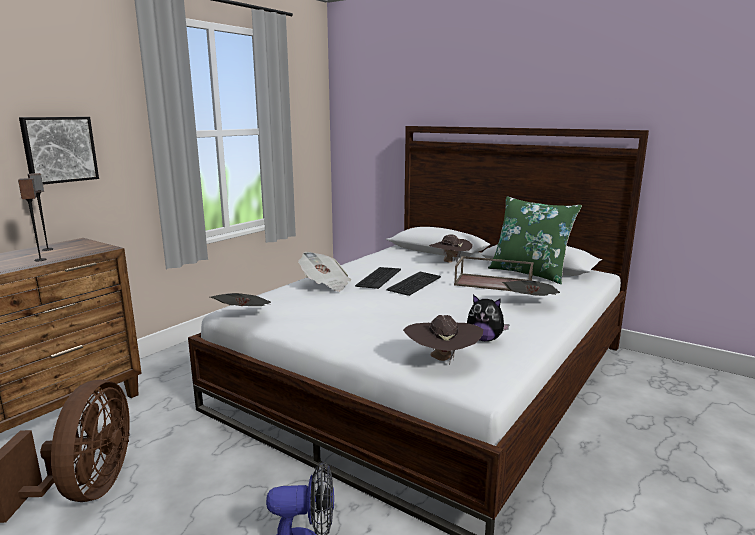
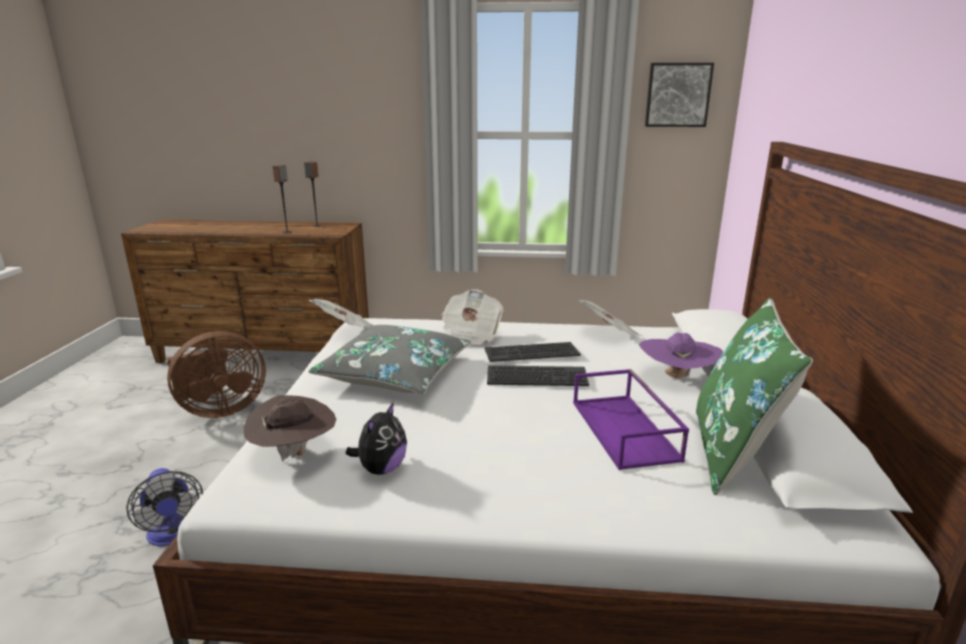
camera: 60 degrees right, 5 degrees up
picture [19,117,99,185] -> picture moved to [645,63,714,127]
brown hat [429,234,473,263] -> purple hat [639,332,723,382]
brown tray [454,256,534,291] -> purple tray [573,369,689,470]
plush toy [467,294,510,342] -> plush toy turned 150 degrees counterclockwise [346,402,407,475]
newspaper [502,280,560,296] -> newspaper moved to [579,300,642,336]
none -> grey pillow [308,325,471,395]

